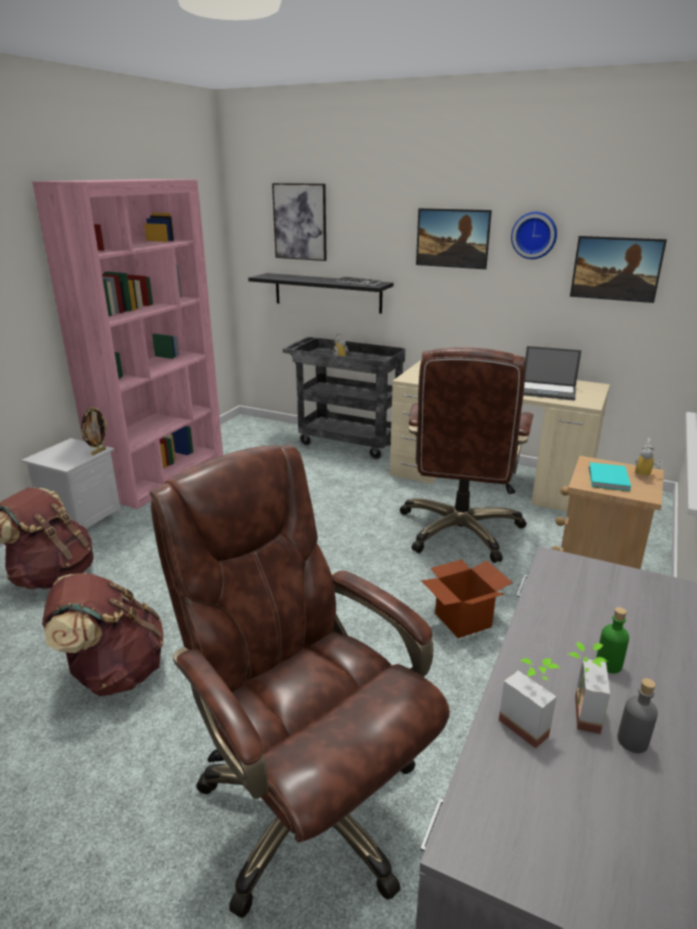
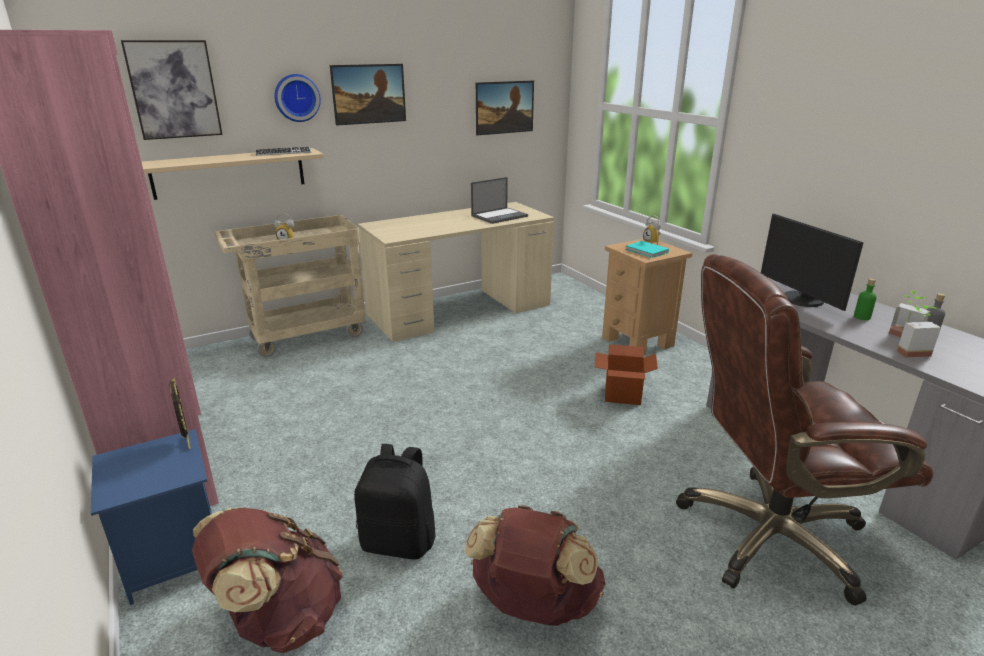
camera: 55 degrees left, 0 degrees up
grey nightstand [21,438,122,529] -> blue nightstand [91,429,212,605]
black shelf [248,273,394,314] -> beige shelf [142,148,324,200]
black cart [283,337,405,460] -> beige cart [214,215,366,357]
brown office chair [400,347,533,563] -> none
wall clock [511,212,557,259] -> wall clock moved to [275,74,321,122]
none -> black backpack [354,444,436,560]
none -> monitor [761,214,864,311]

